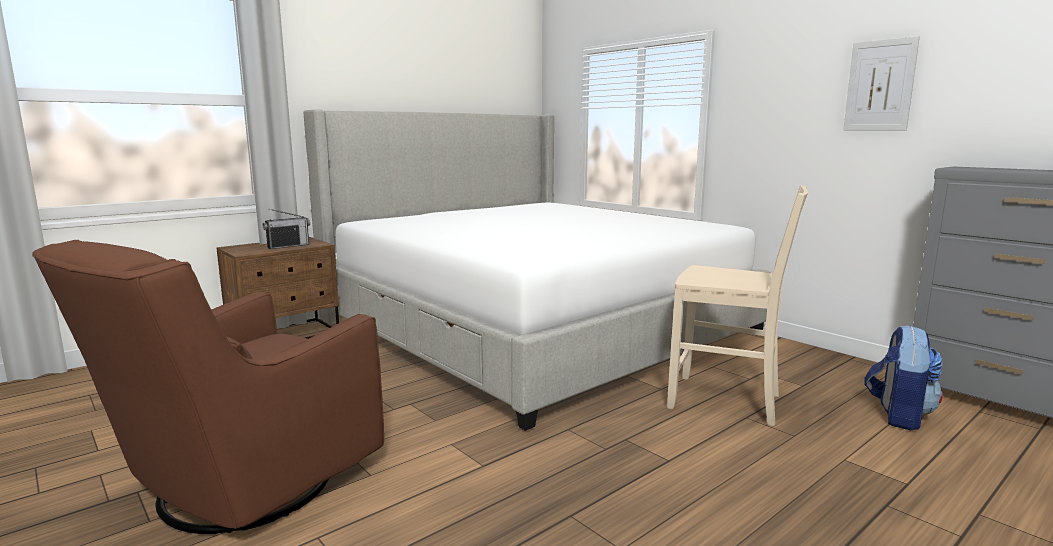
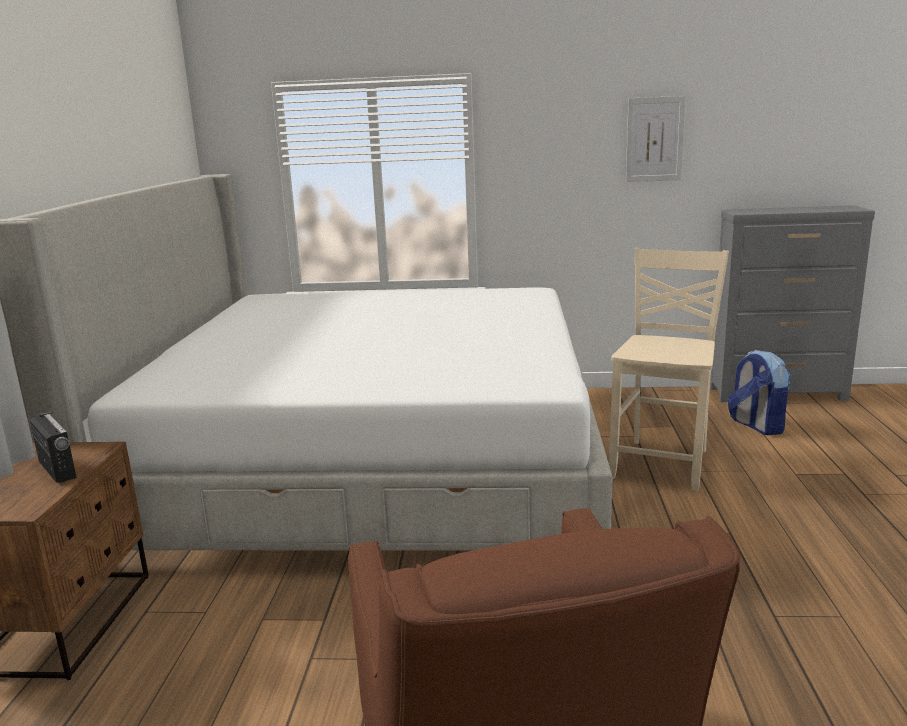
camera: 45 degrees left, 5 degrees up
radio [263,209,310,249] -> radio turned 45 degrees counterclockwise [30,412,77,483]
beige chair [667,185,808,426] -> beige chair turned 45 degrees counterclockwise [609,248,729,492]

